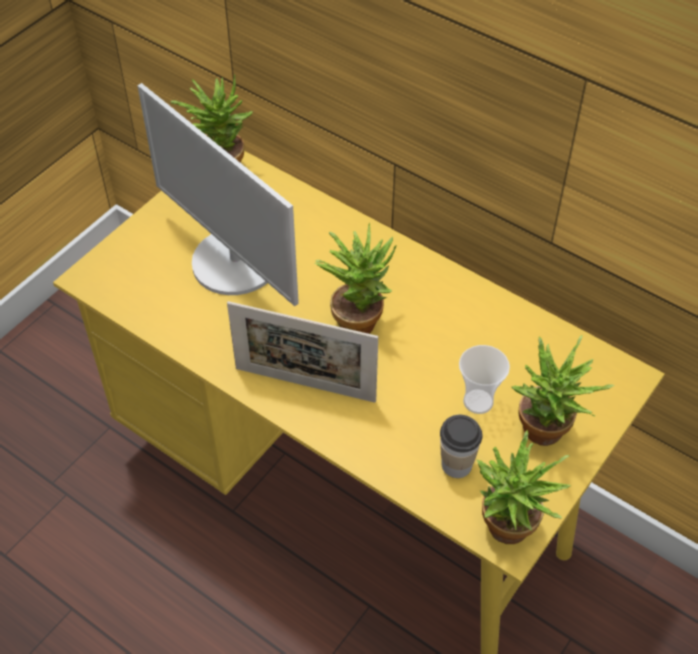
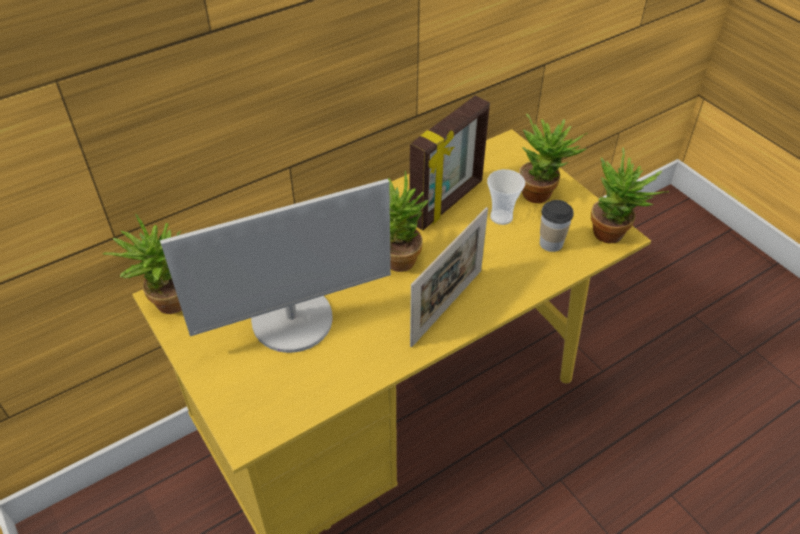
camera: 70 degrees left, 5 degrees down
none -> picture frame [409,96,490,230]

